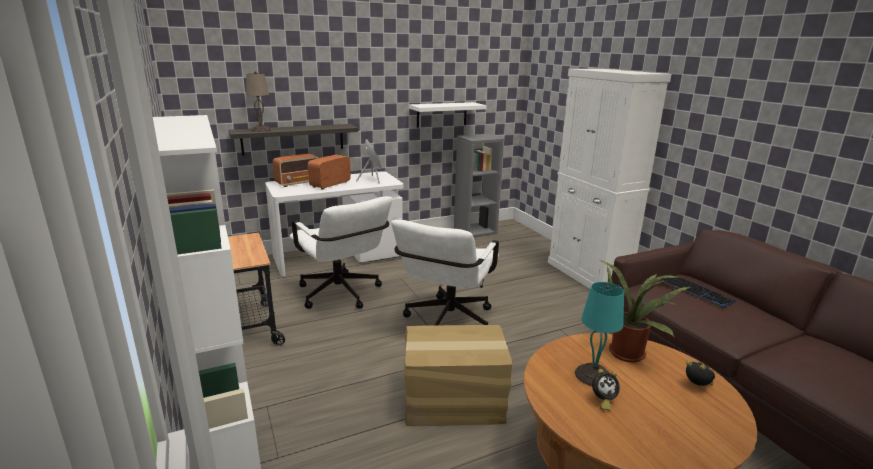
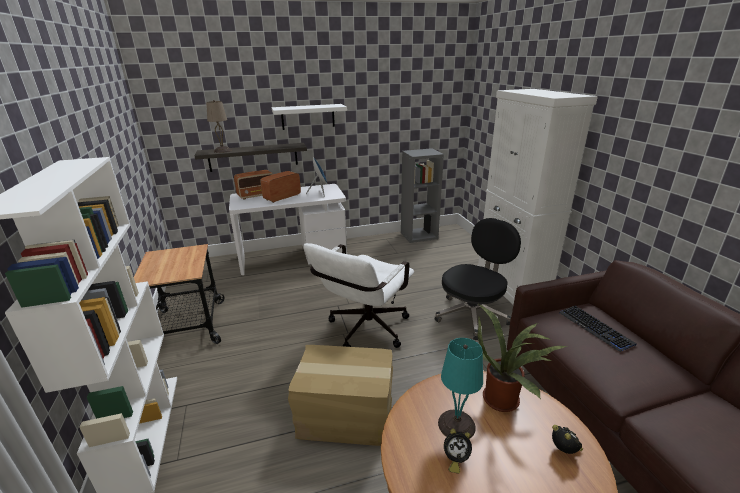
camera: 10 degrees right, 5 degrees up
white office chair [290,196,392,309] -> none
white shelf [409,102,487,128] -> white shelf moved to [272,104,347,130]
none -> black office chair [434,218,521,340]

